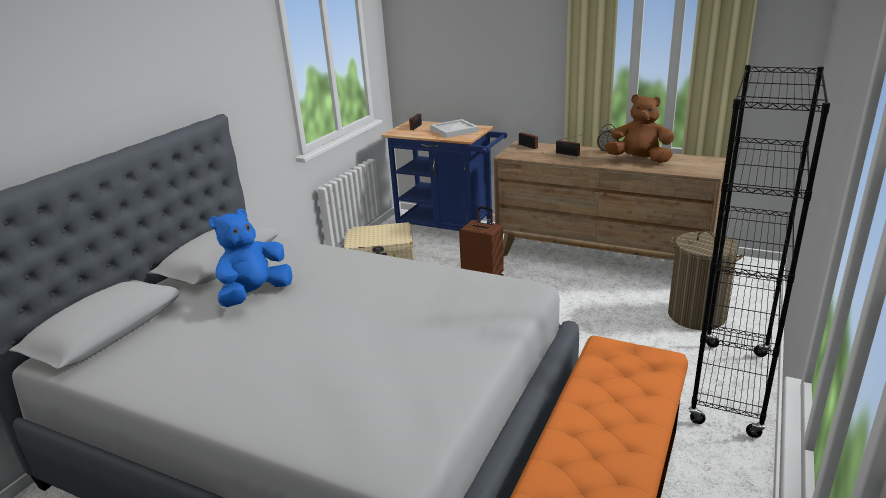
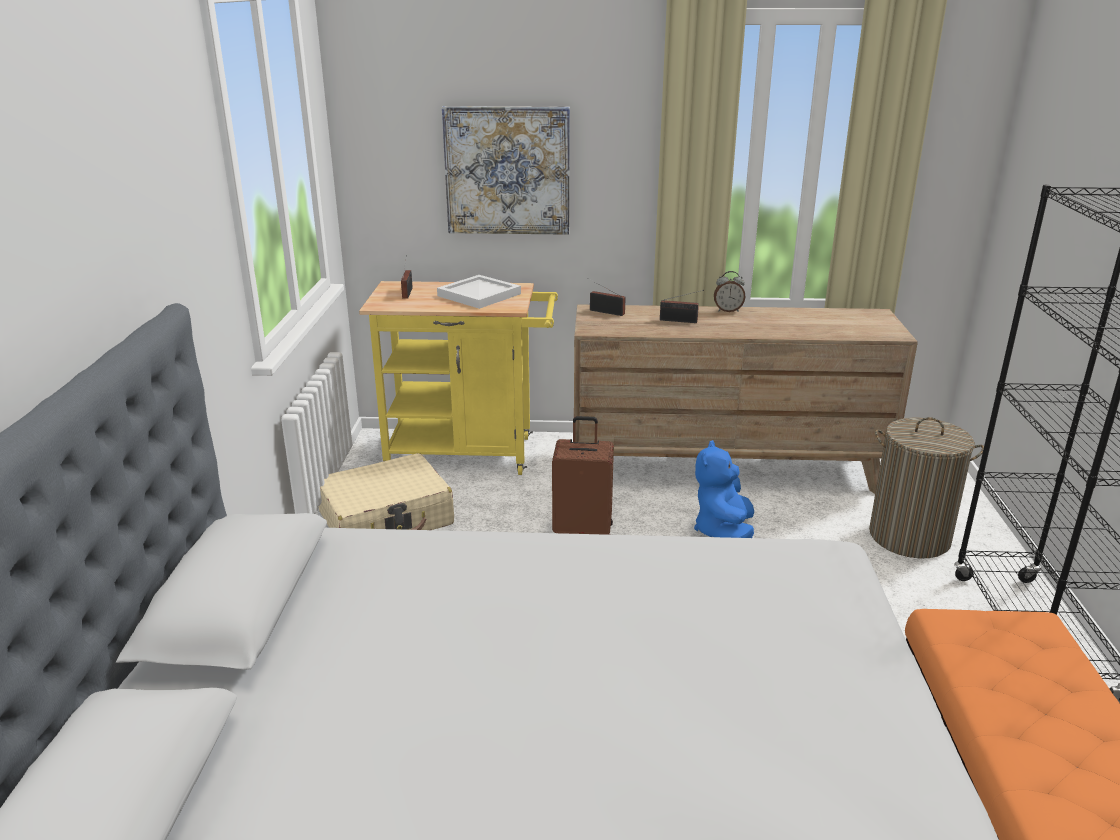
camera: 25 degrees left, 0 degrees up
blue plush toy [209,209,293,307] -> blue plush toy moved to [694,440,754,538]
blue cart [381,120,507,231] -> yellow cart [359,281,558,475]
brown plush toy [604,94,674,163] -> none
none -> picture [442,106,570,235]

